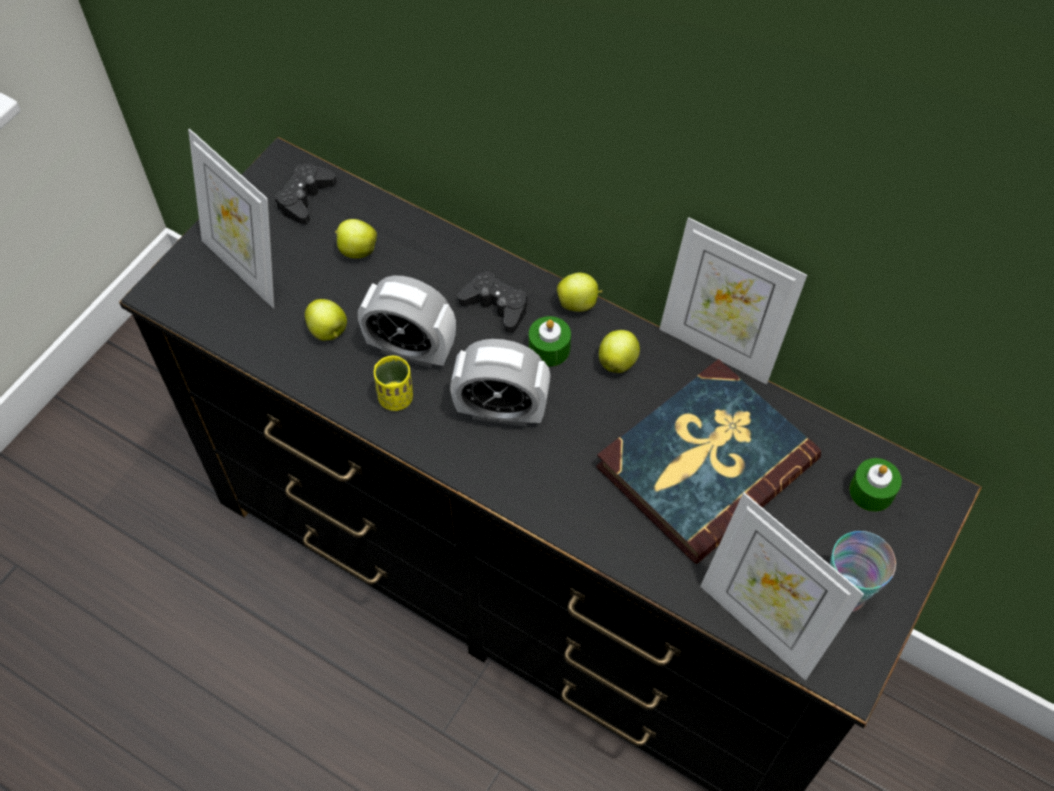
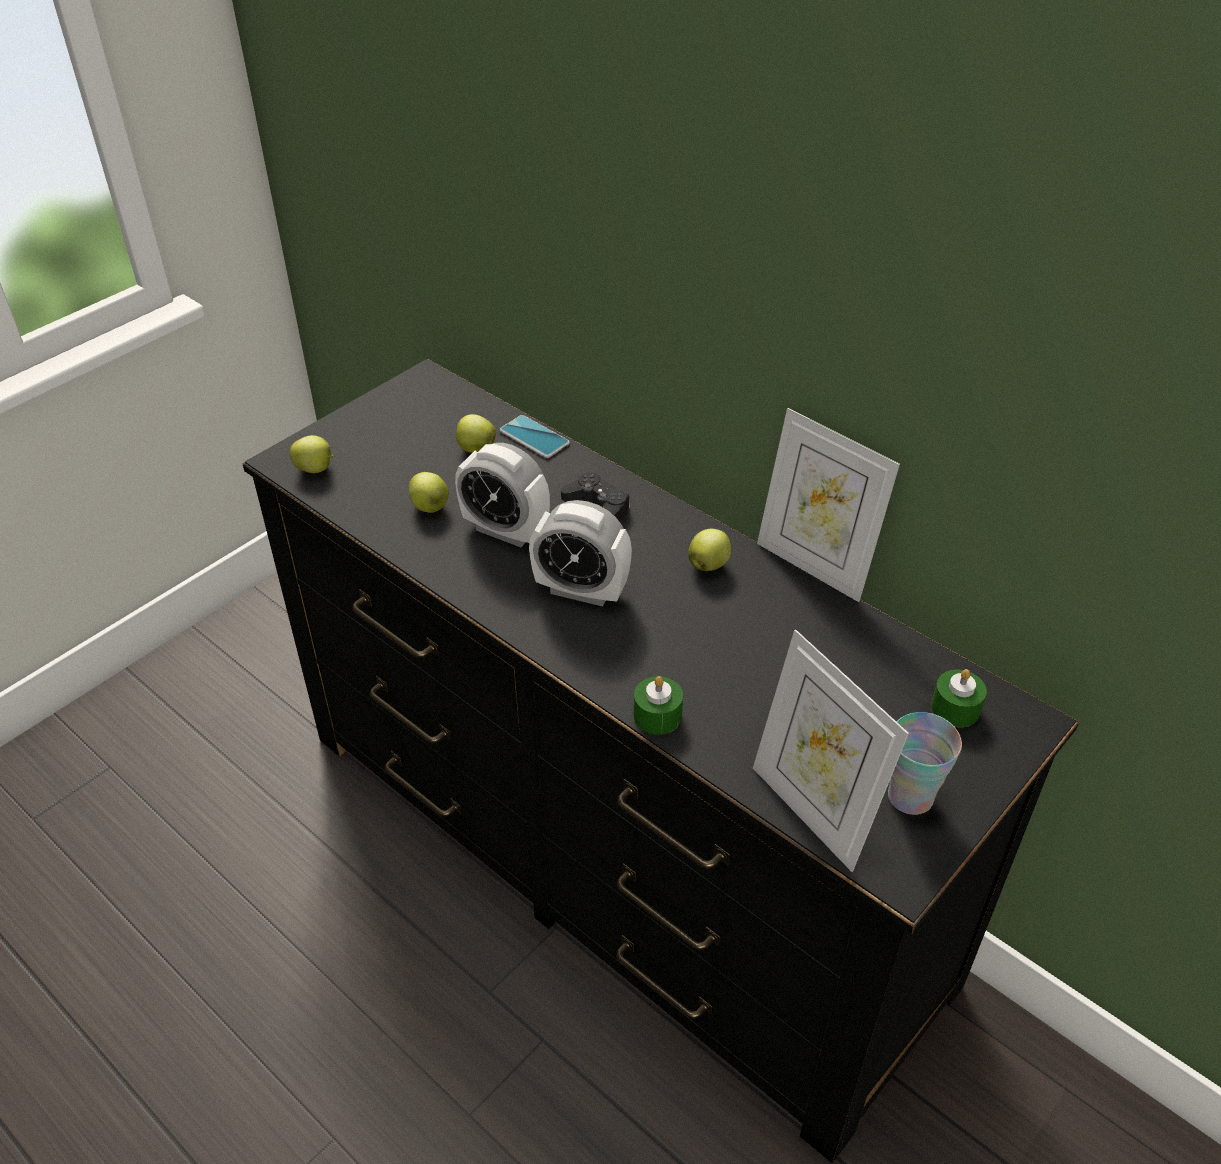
camera: 10 degrees right, 15 degrees down
picture frame [188,129,274,308] -> none
black game controller [275,163,337,224] -> none
yellow cup [374,356,413,411] -> none
green candle [529,316,571,367] -> green candle moved to [634,676,683,735]
apple [557,273,602,312] -> apple moved to [290,435,334,473]
book [596,359,821,564] -> none
none -> phone [500,415,570,458]

